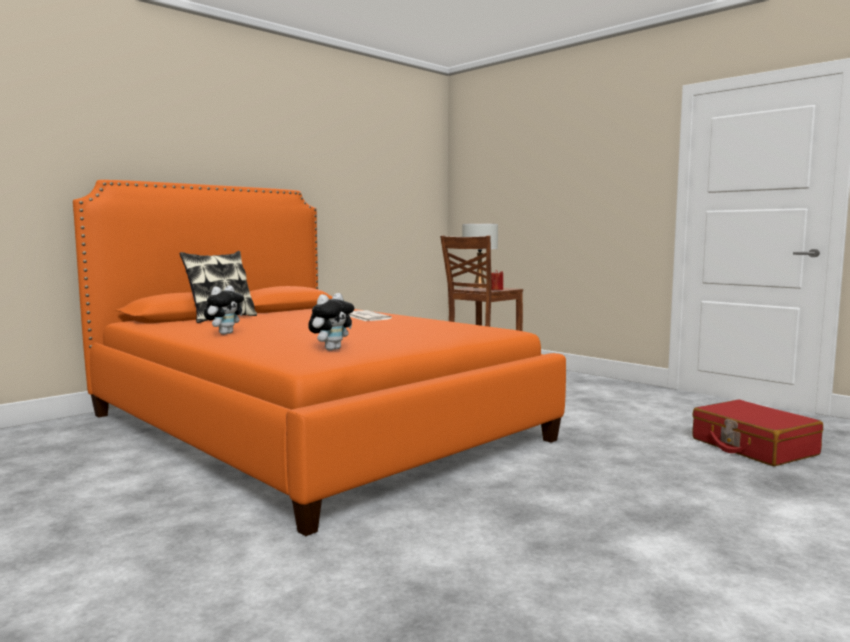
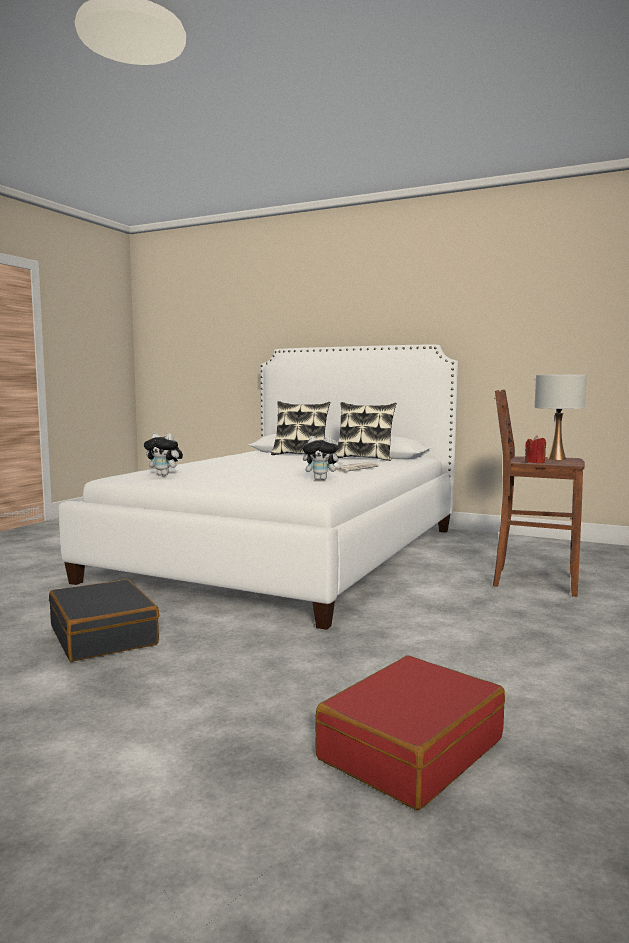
camera: 70 degrees right, 0 degrees up
orange bed [73,180,566,536] -> white bed [59,345,458,630]
plush toy [204,285,244,335] -> plush toy moved to [303,436,343,480]
none -> black suitcase [49,579,159,662]
none -> pillow [335,402,397,461]

